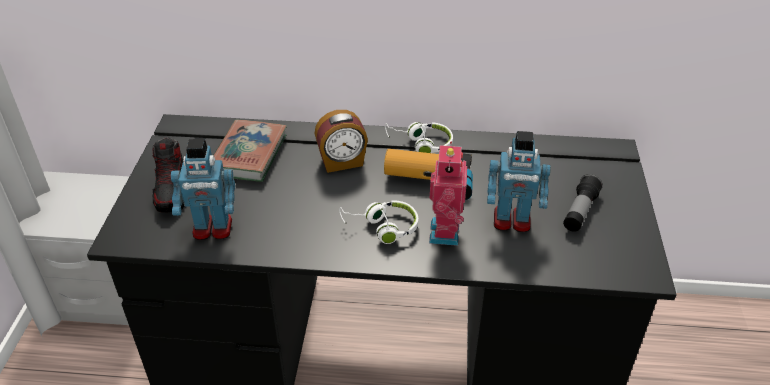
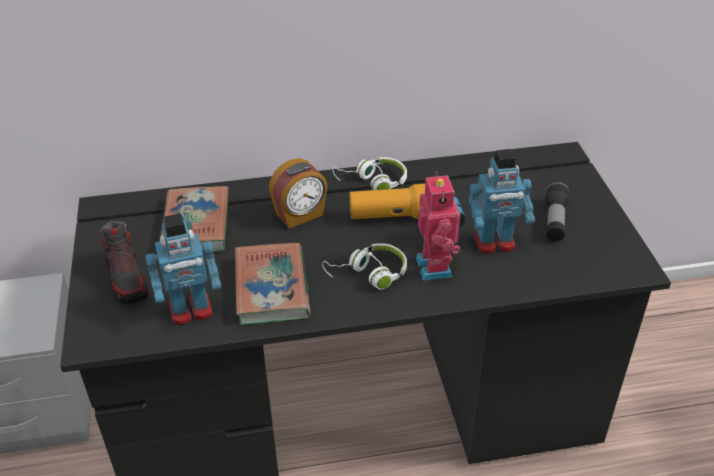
camera: 15 degrees left, 0 degrees up
none -> book [235,243,310,325]

